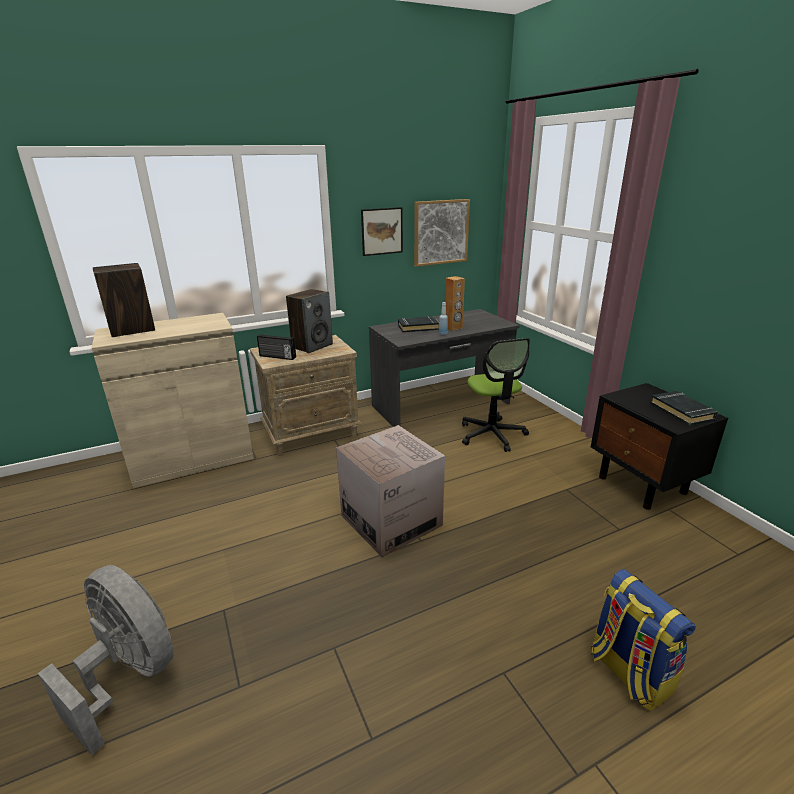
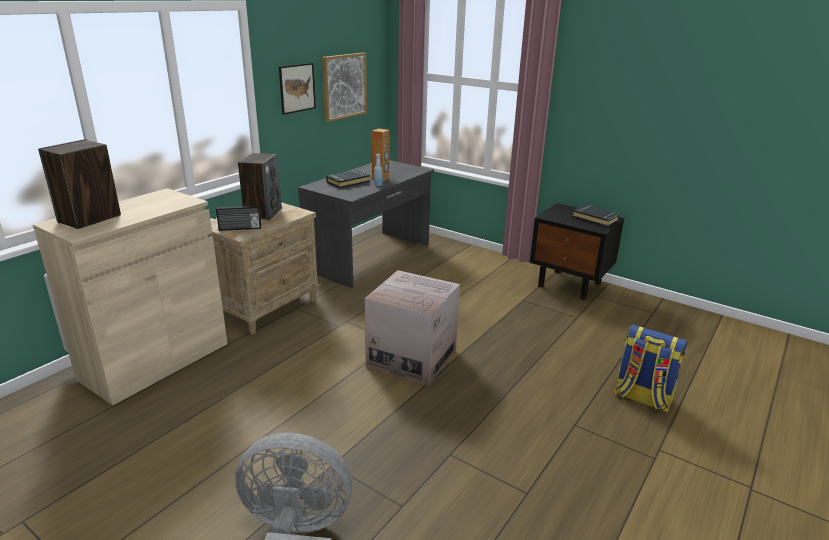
camera: 30 degrees left, 0 degrees up
office chair [462,338,530,452] -> none

